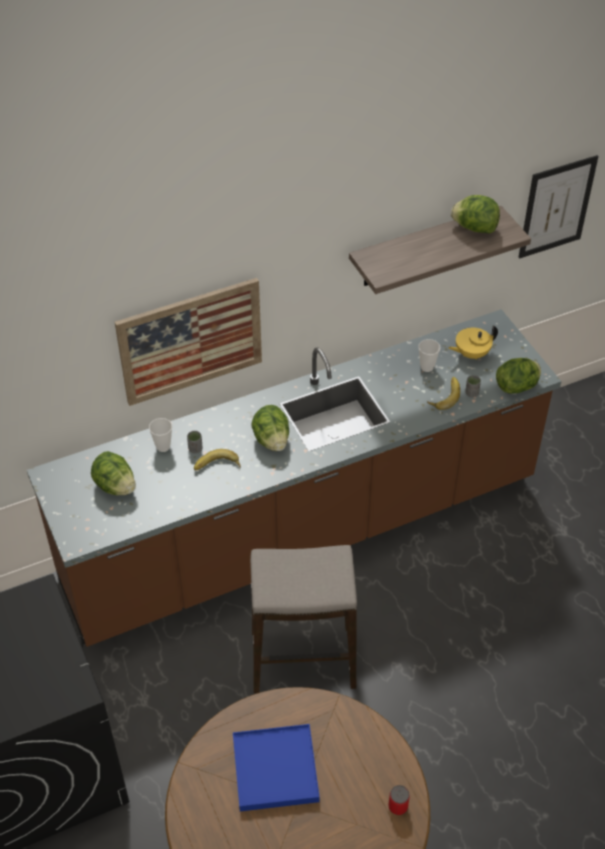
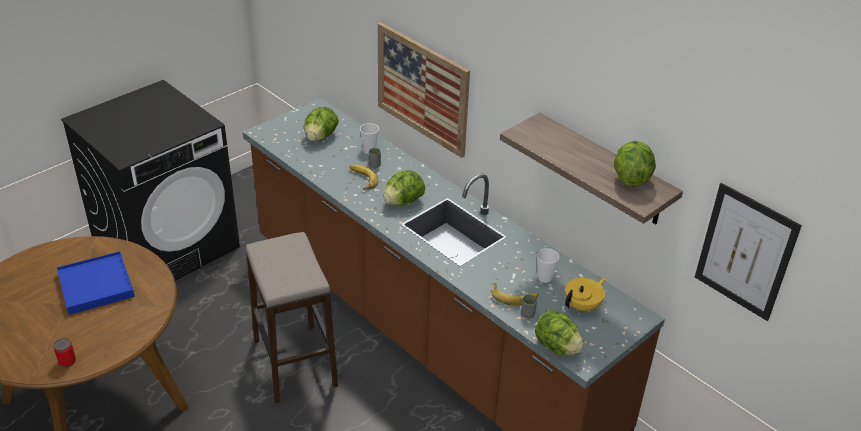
camera: 70 degrees right, 10 degrees down
yellow teapot [448,325,498,360] -> yellow teapot turned 90 degrees clockwise [565,278,606,312]

